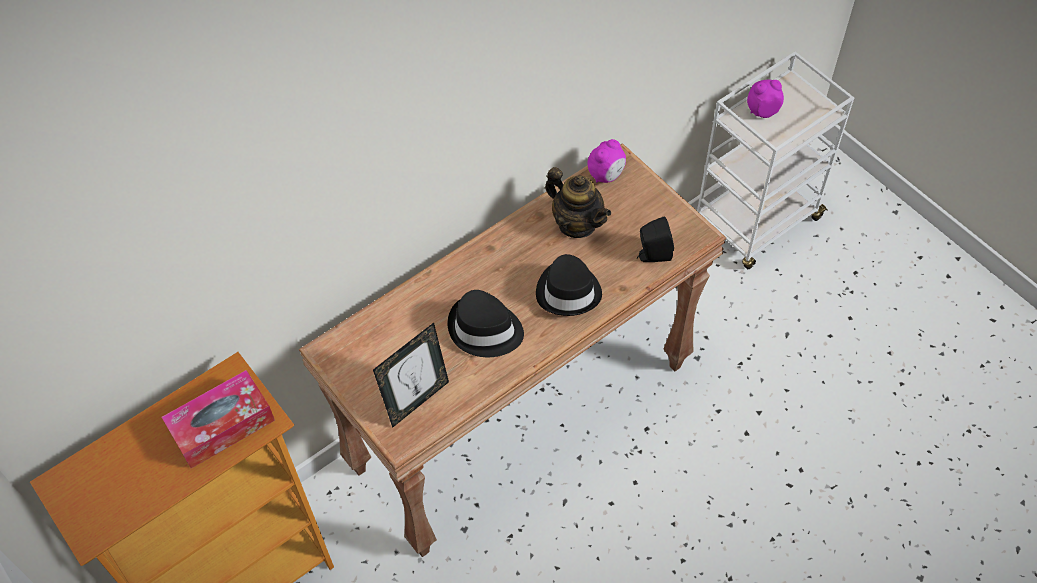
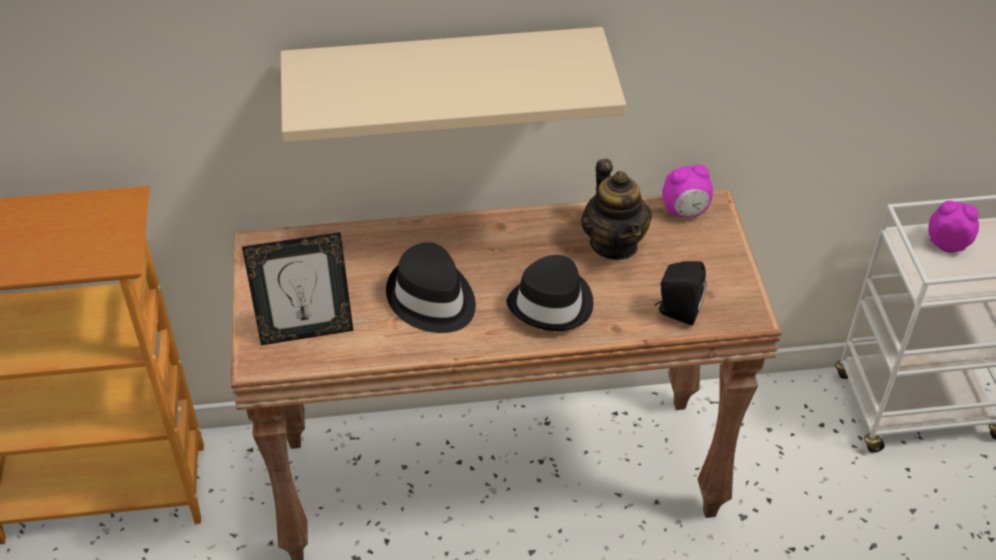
camera: 30 degrees right, 10 degrees down
tissue box [162,370,275,468] -> none
none -> beige shelf [281,27,626,142]

